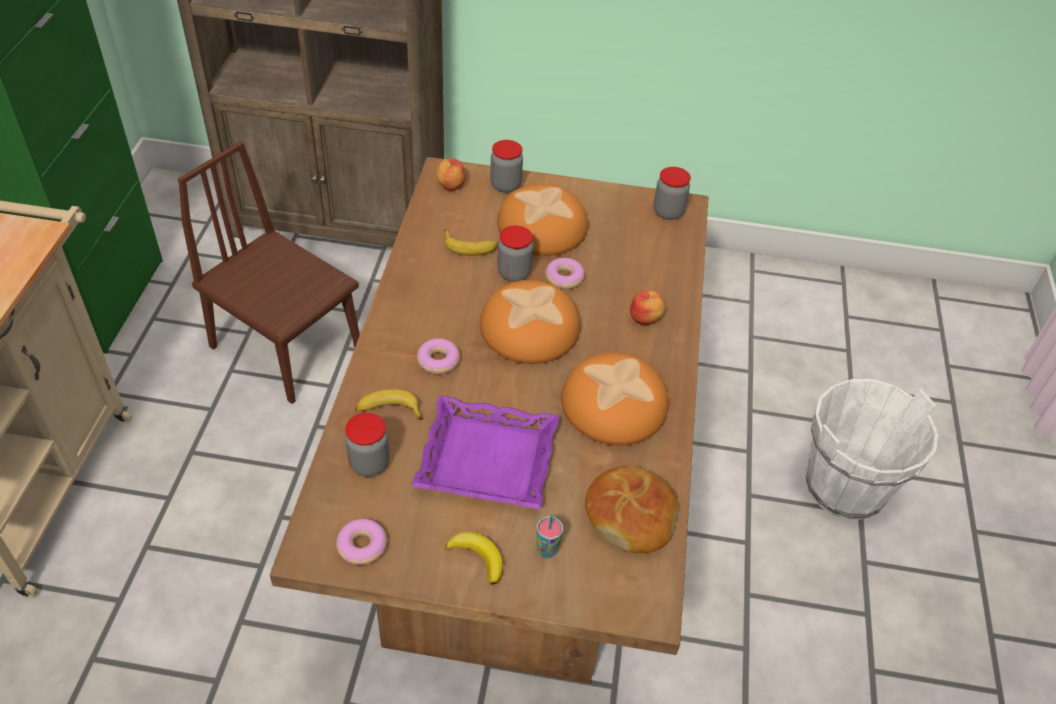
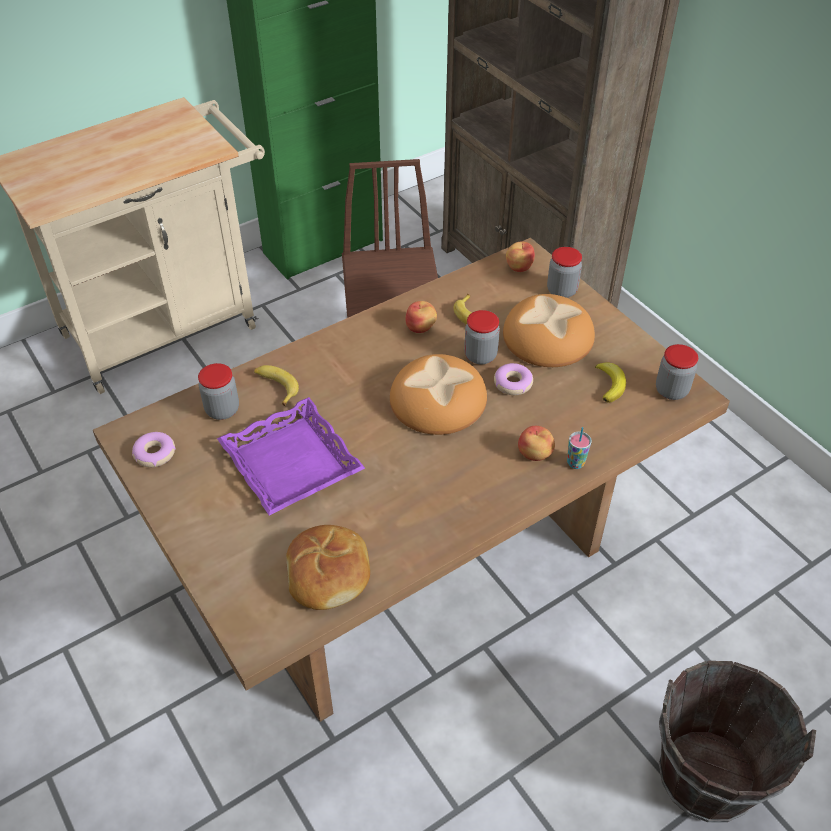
camera: 50 degrees right, 0 degrees up
donut [417,338,460,374] -> none
banana [446,532,503,585] -> banana moved to [595,363,626,403]
cup [537,515,563,558] -> cup moved to [567,427,592,469]
bread [561,353,668,445] -> none
white bucket [806,379,938,519] -> brown bucket [659,661,816,822]
none -> apple [405,301,437,333]

